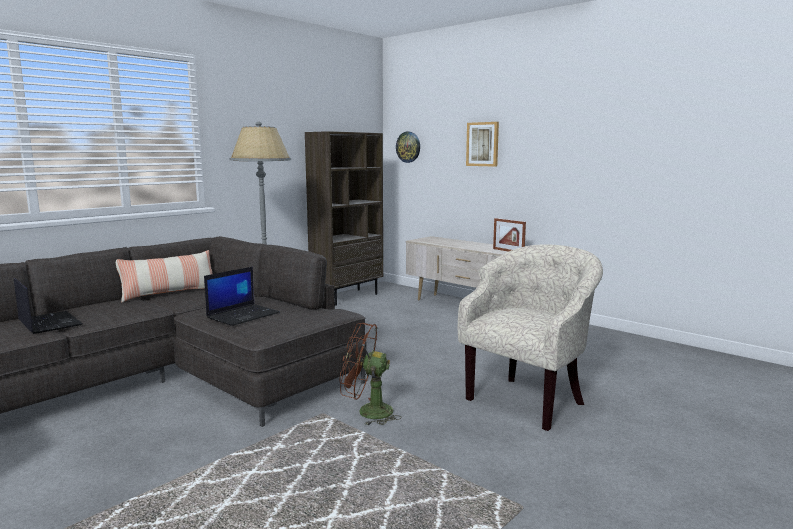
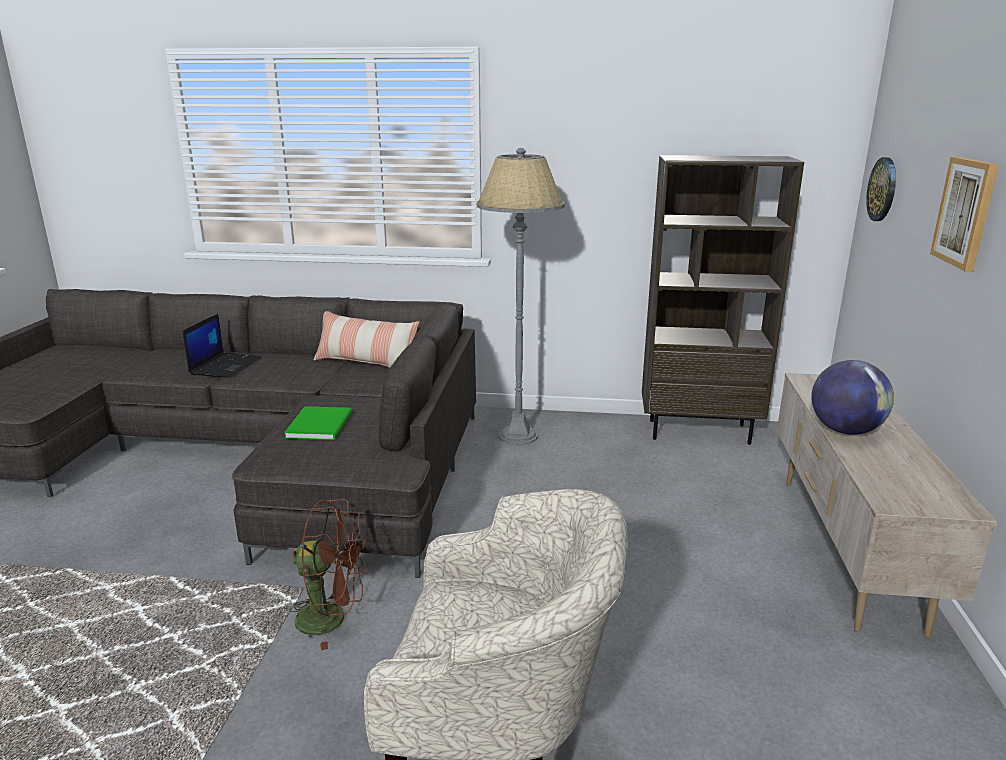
camera: 55 degrees right, 10 degrees up
laptop [204,267,280,326] -> green book [284,406,352,440]
brown fan [340,323,402,426] -> brown fan turned 120 degrees clockwise [290,499,368,650]
picture frame [493,218,526,252] -> none
none -> globe [811,360,894,435]

